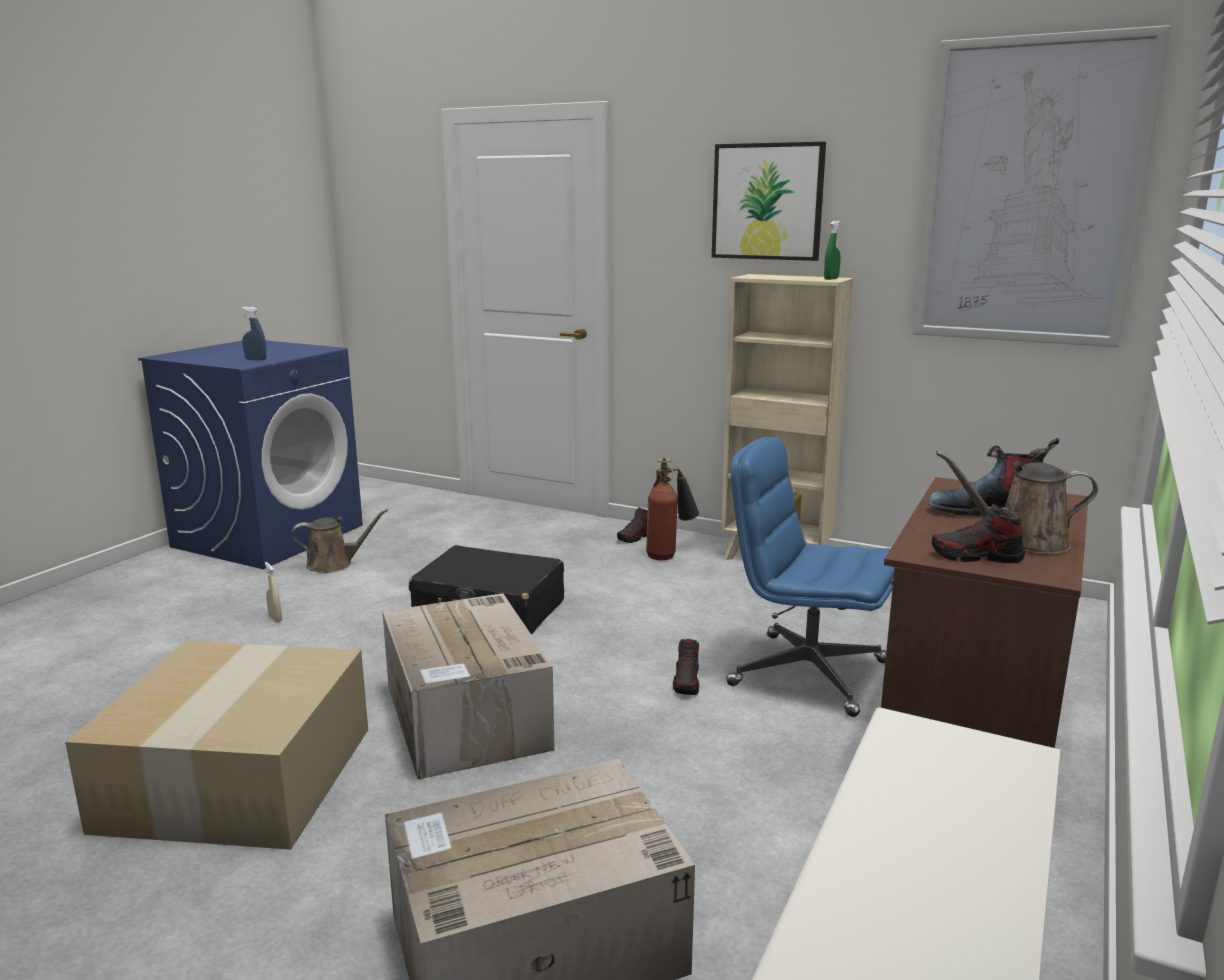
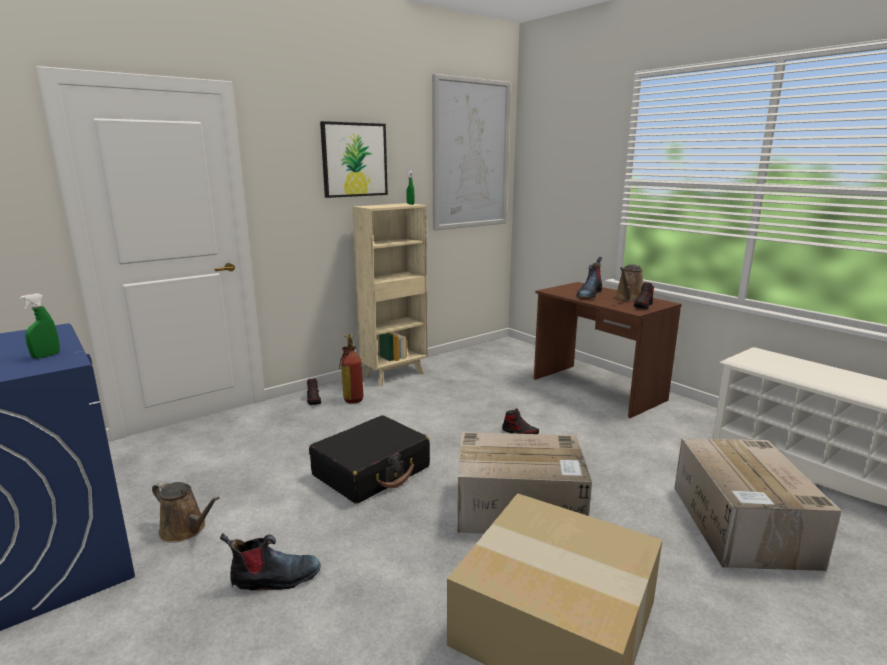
camera: 65 degrees left, 0 degrees up
blue spray bottle [241,307,266,360] -> green spray bottle [20,293,60,359]
beige spray bottle [265,562,282,623] -> boot [220,533,321,591]
brown watering can [291,509,388,573] -> brown watering can turned 105 degrees clockwise [152,481,220,543]
blue office chair [726,437,895,717] -> none

